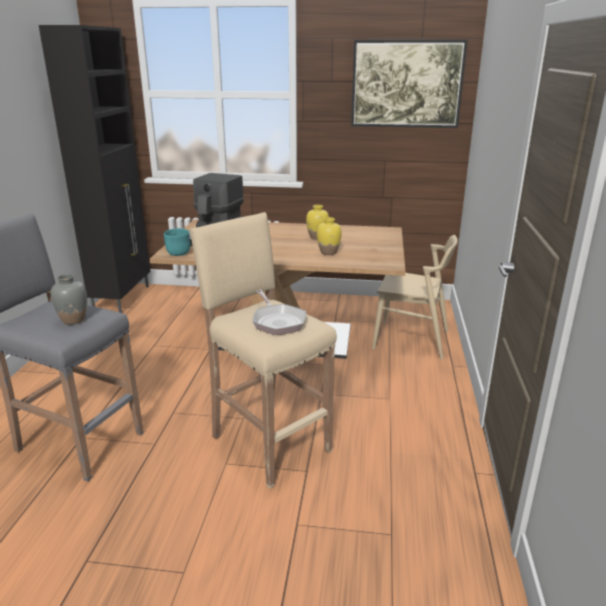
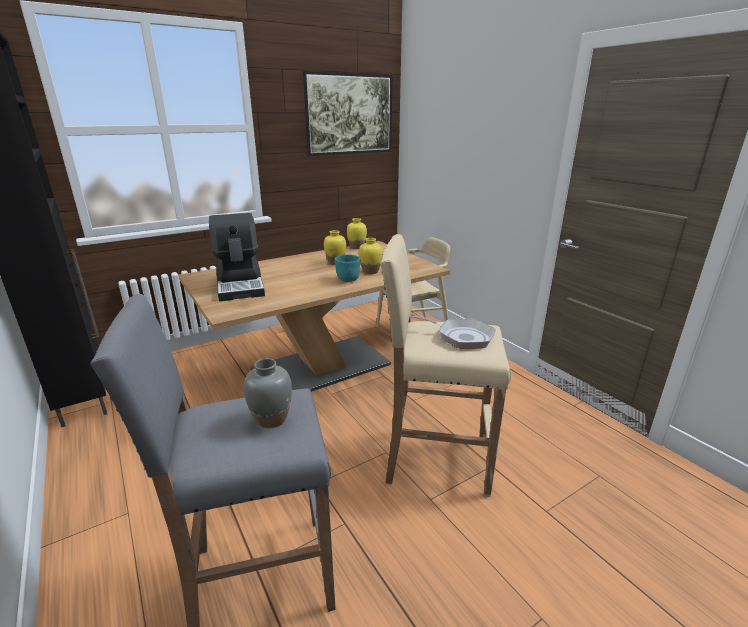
camera: 40 degrees left, 0 degrees up
turquoise bowl [164,228,190,256] -> turquoise bowl moved to [335,254,361,282]
none -> yellow vase [347,218,367,249]

